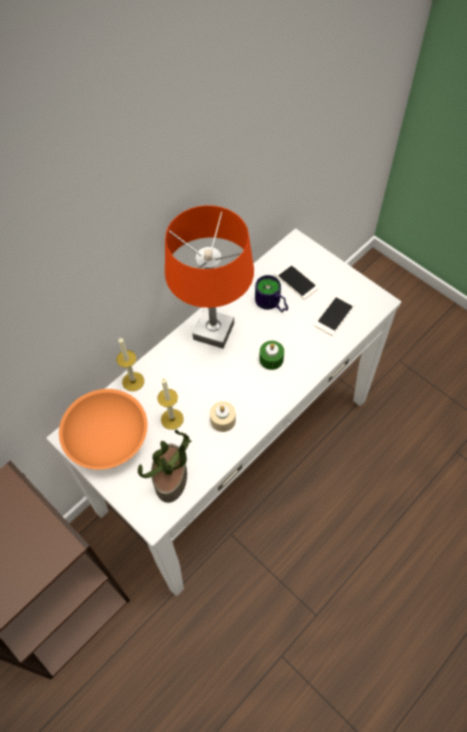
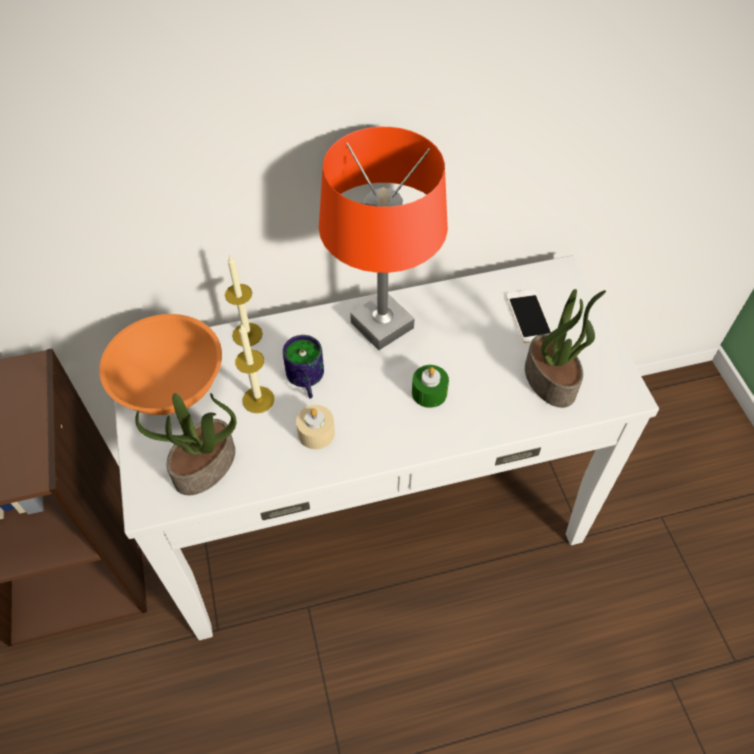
camera: 30 degrees right, 5 degrees down
mug [255,275,288,312] -> mug moved to [283,335,324,399]
phone [314,295,355,336] -> potted plant [525,289,606,408]

